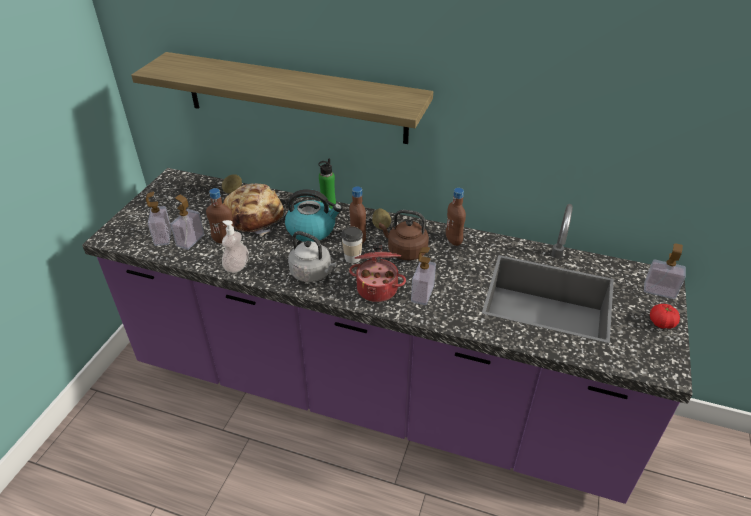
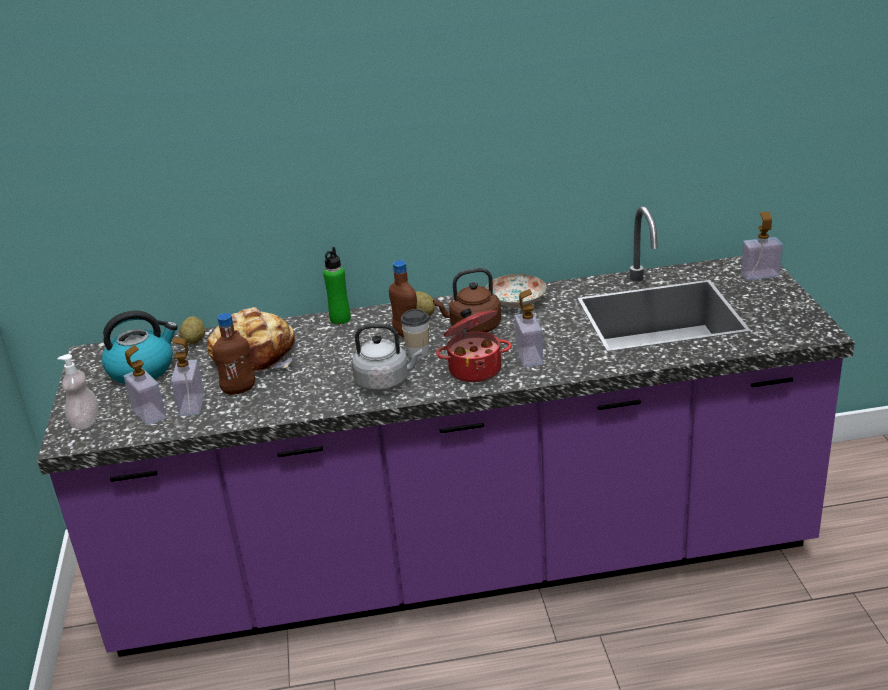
camera: 25 degrees left, 10 degrees down
shelf [131,52,433,144] -> none
soap dispenser [222,220,249,273] -> soap dispenser moved to [57,354,99,430]
kettle [285,189,342,242] -> kettle moved to [102,310,178,384]
brown bottle [446,188,466,246] -> plate [486,274,546,308]
tomato [650,304,680,329] -> none

